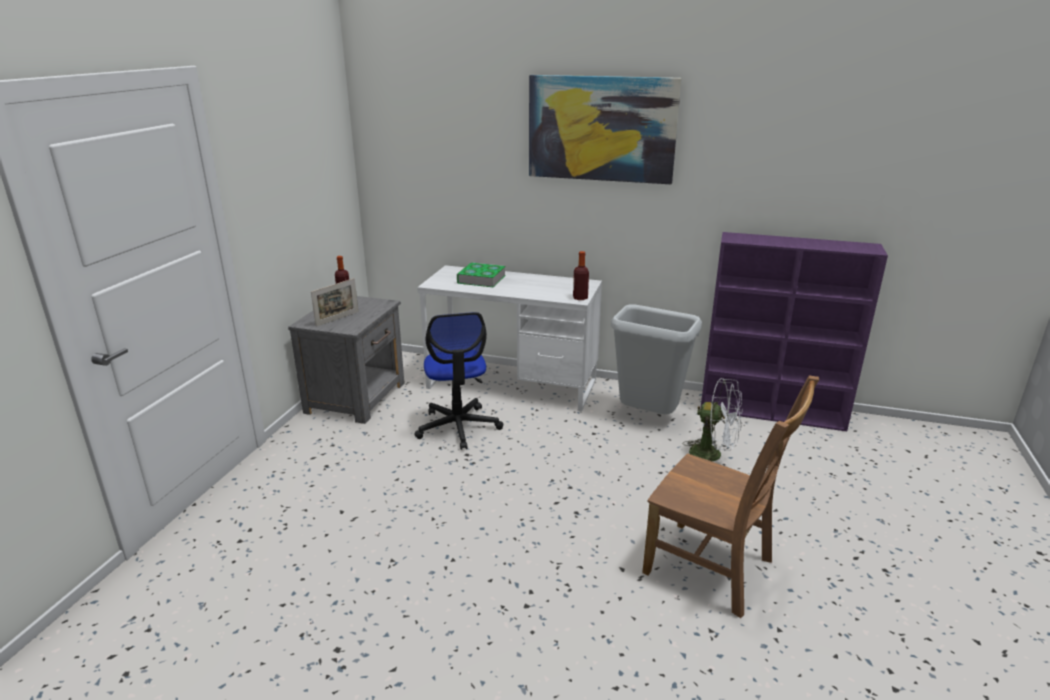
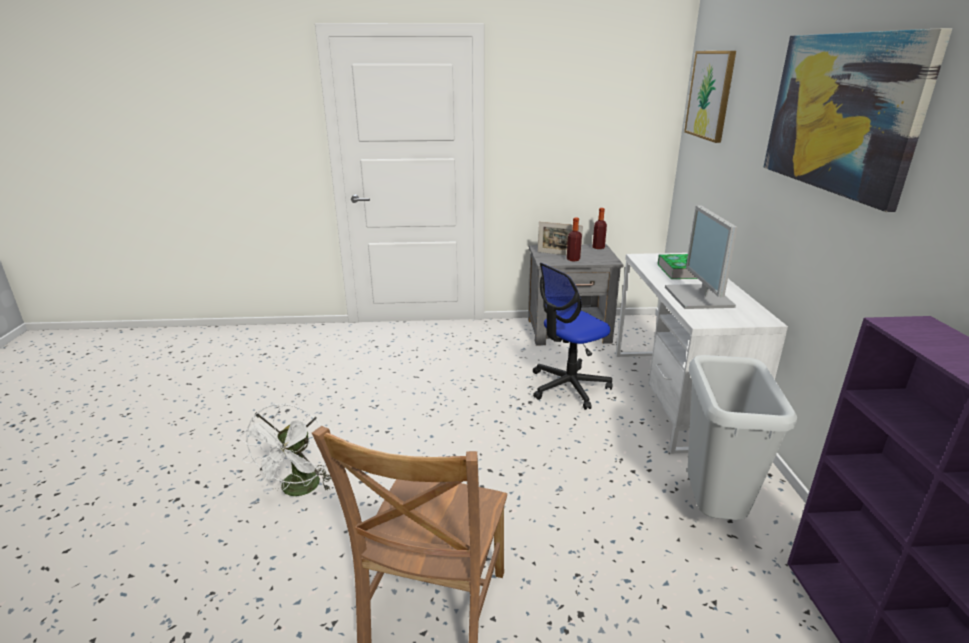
camera: 70 degrees right, 0 degrees up
bottle [573,251,589,300] -> bottle moved to [567,218,582,262]
white fan [683,378,743,461] -> white fan moved to [240,403,332,496]
none -> monitor [665,206,738,309]
none -> picture [684,51,736,143]

